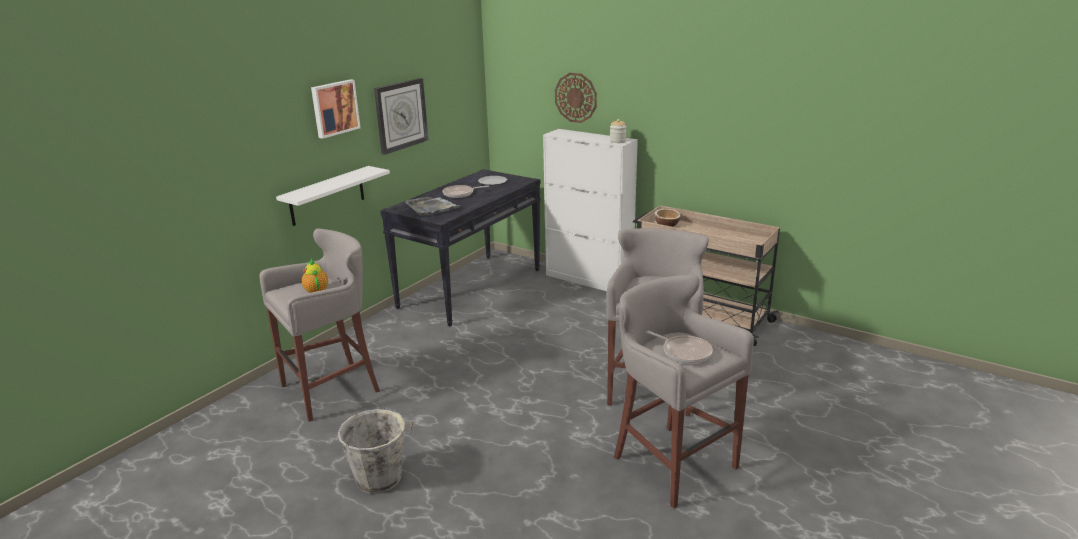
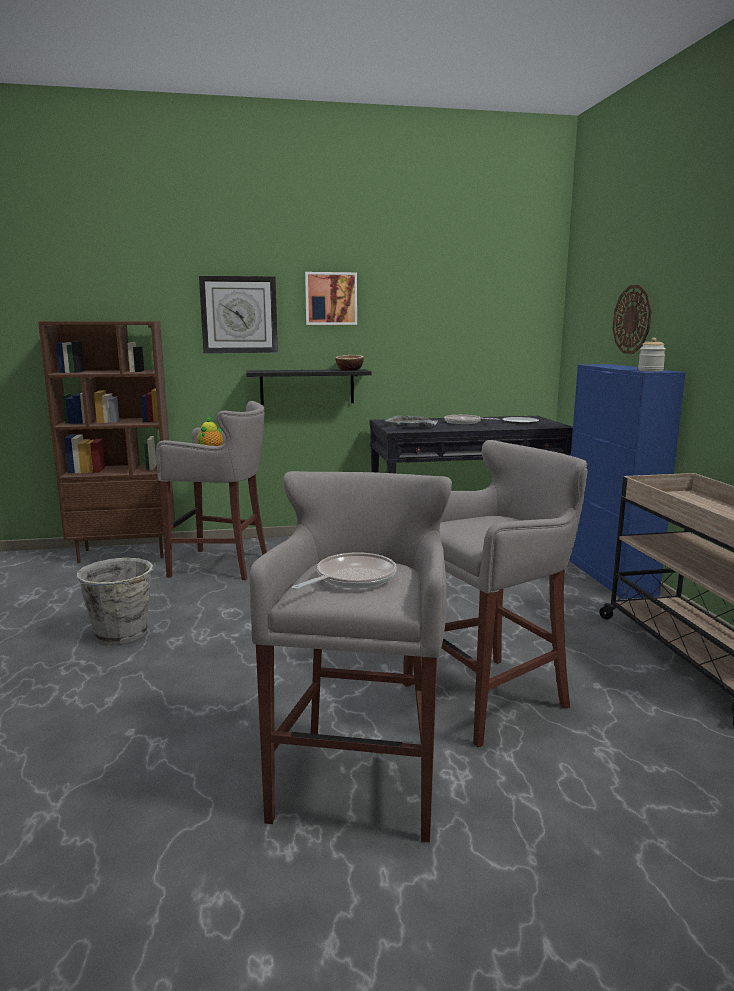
camera: 45 degrees right, 10 degrees down
white shelf [276,166,390,226] -> black shelf [246,369,371,405]
wall clock [374,78,429,155] -> wall clock moved to [199,276,278,353]
white cabinet [543,129,638,291] -> blue cabinet [569,364,686,599]
frying pan [646,330,713,364] -> frying pan turned 135 degrees counterclockwise [292,552,397,590]
bowl [655,209,681,227] -> bowl moved to [335,355,364,371]
none -> brown bookcase [38,321,175,563]

